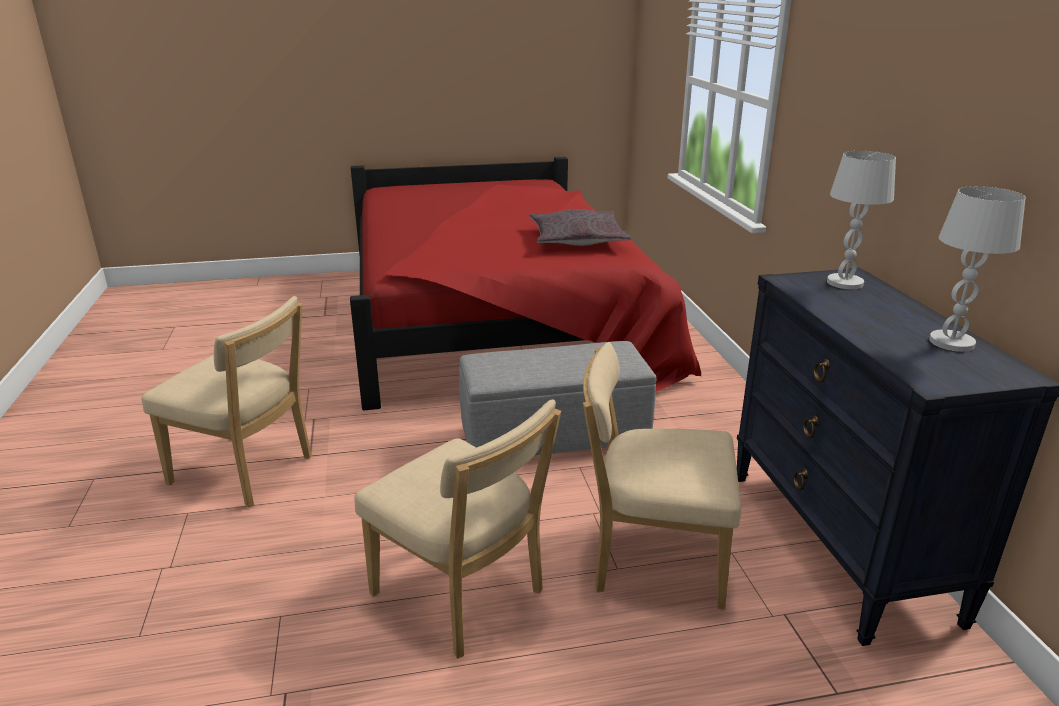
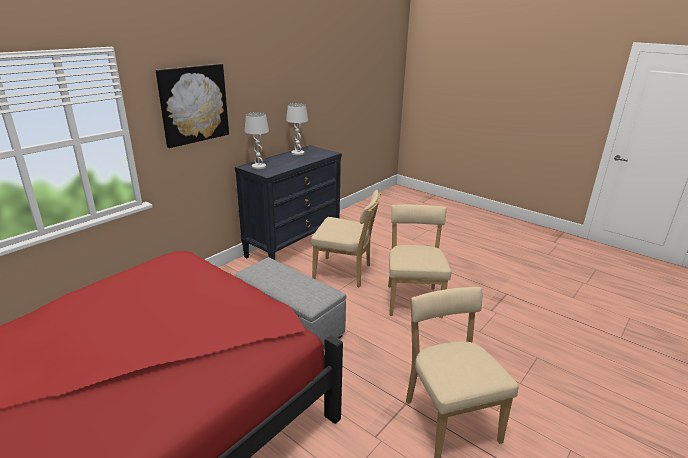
camera: 130 degrees left, 0 degrees up
grey pillow [529,209,631,246] -> none
beige chair [583,342,741,609] -> beige chair turned 45 degrees counterclockwise [311,190,381,287]
none -> picture [156,64,229,148]

